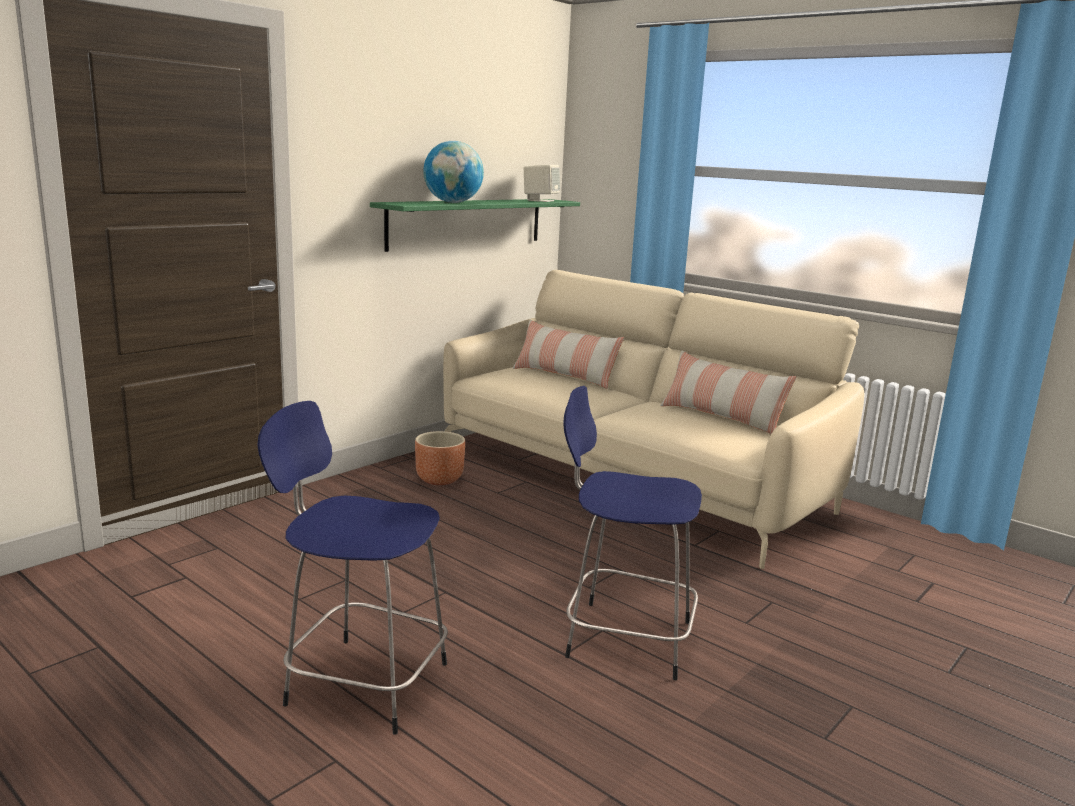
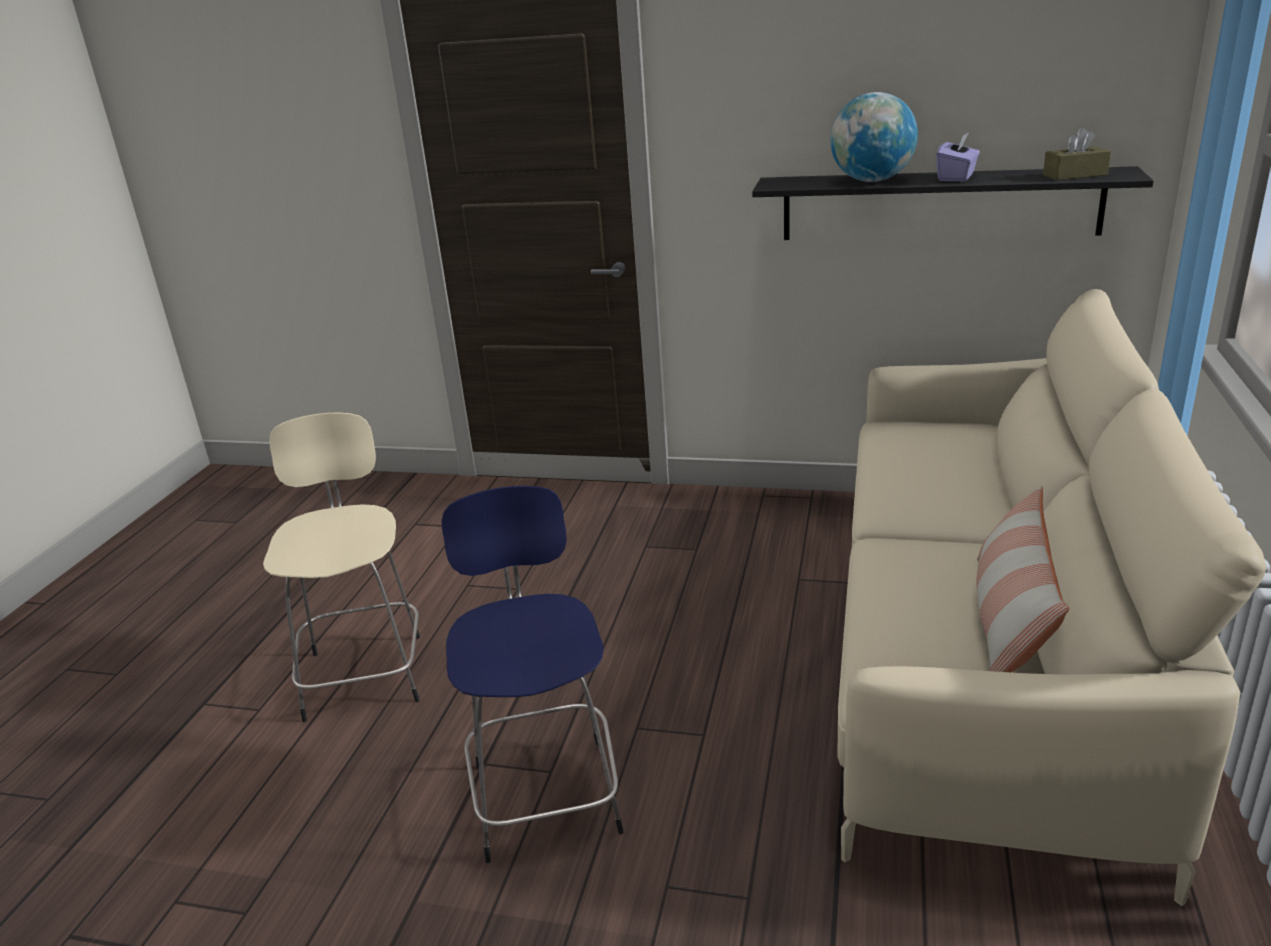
camera: 65 degrees right, 10 degrees up
blue stool [258,401,448,735] -> beige stool [263,413,420,722]
green shelf [370,199,580,252] -> black shelf [752,166,1154,240]
brown planter [415,431,465,485] -> none
pillow [513,319,624,389] -> none
beige speaker [524,165,560,202] -> brown tissue box [1043,128,1111,180]
none -> purple tissue box [936,132,980,181]

